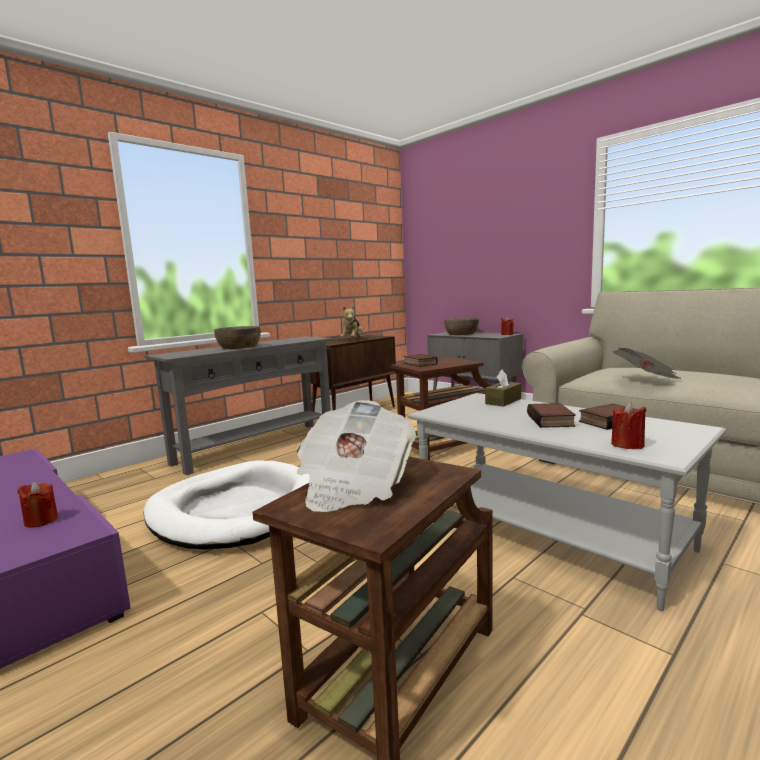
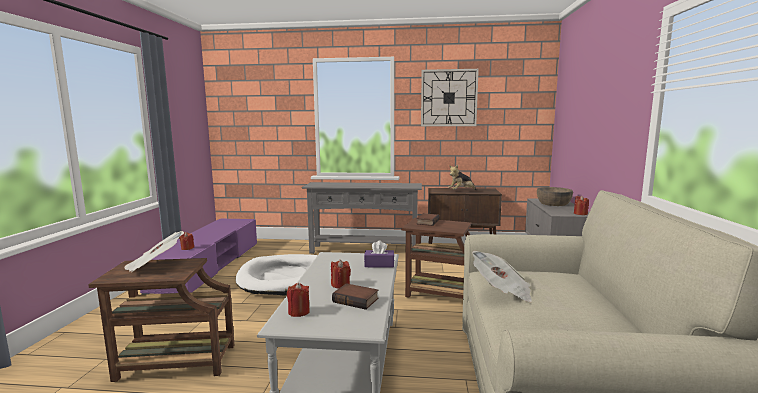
camera: 50 degrees right, 0 degrees up
brown bowl [214,326,261,349] -> none
brown tissue box [485,369,521,407] -> purple tissue box [364,240,394,268]
book [527,403,576,428] -> red candle [331,260,351,289]
none -> wall clock [421,69,479,126]

